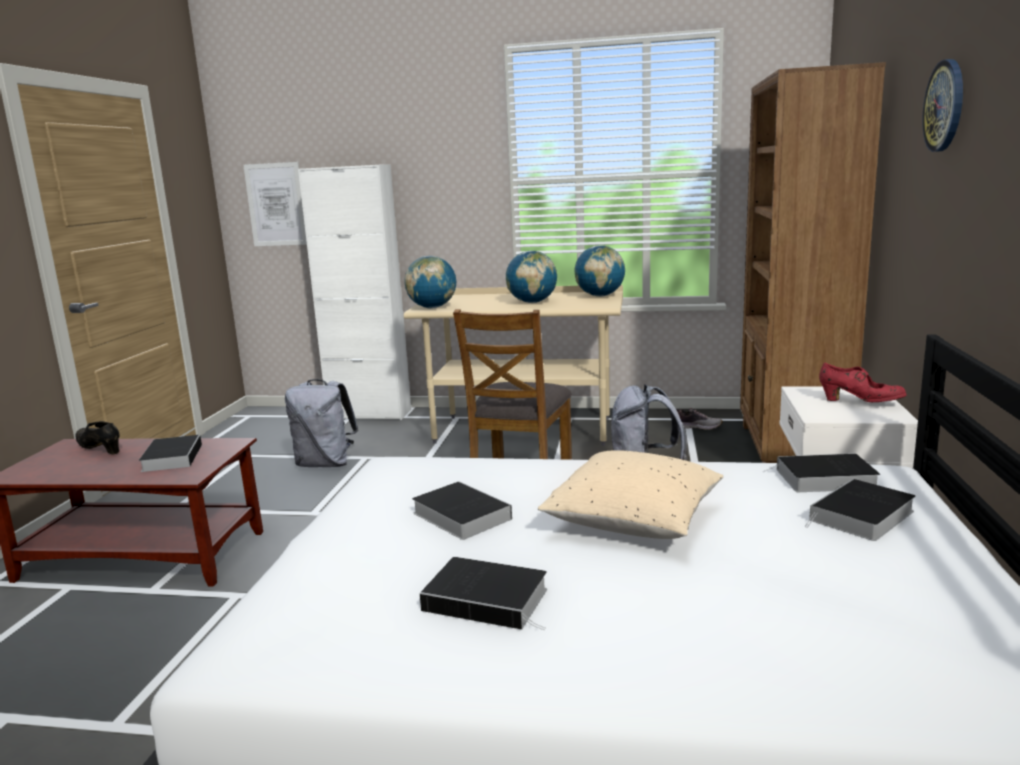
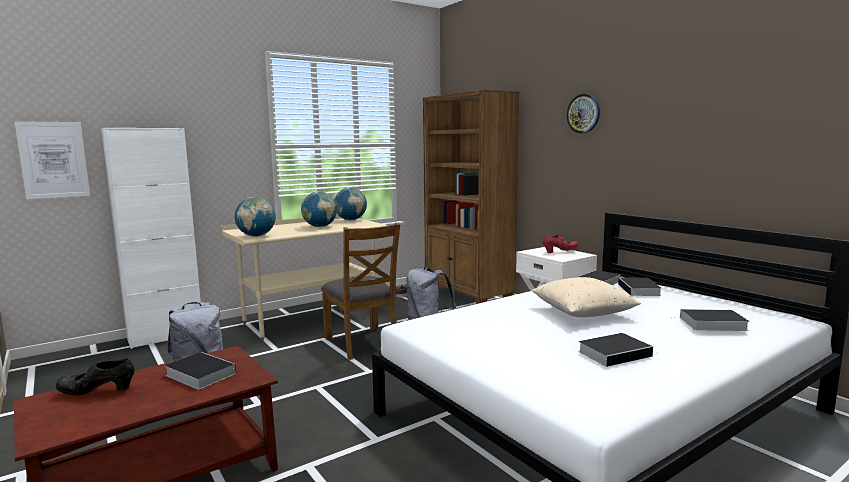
camera: 45 degrees left, 5 degrees down
book [412,481,512,540] -> book moved to [674,309,750,331]

